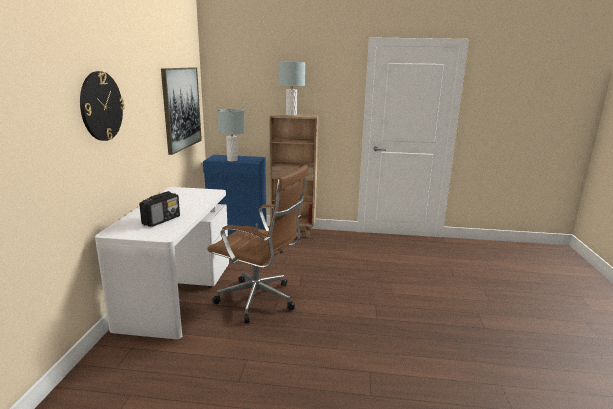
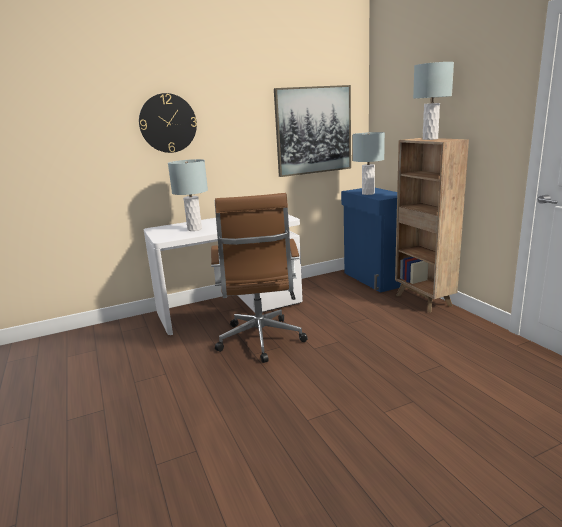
camera: 60 degrees right, 0 degrees up
radio [139,191,180,227] -> grey table lamp [168,159,208,231]

